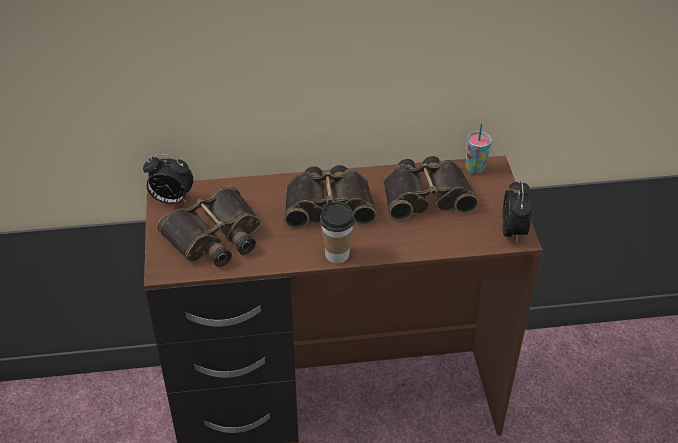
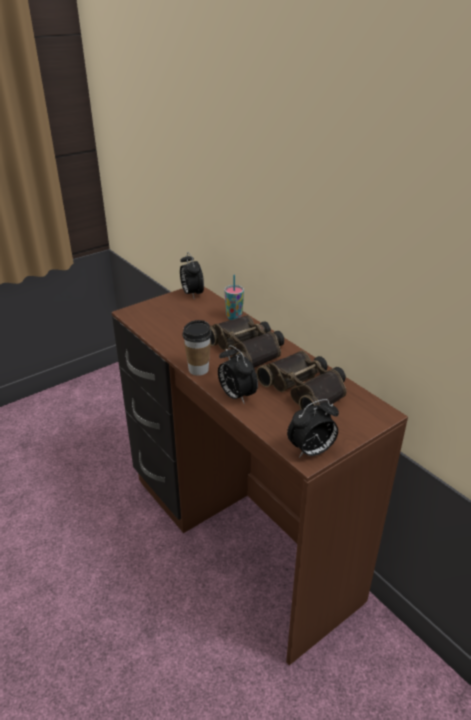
camera: 60 degrees right, 10 degrees down
binoculars [157,186,261,267] -> none
cup [466,123,492,174] -> cup moved to [224,275,244,320]
none -> alarm clock [218,345,258,403]

